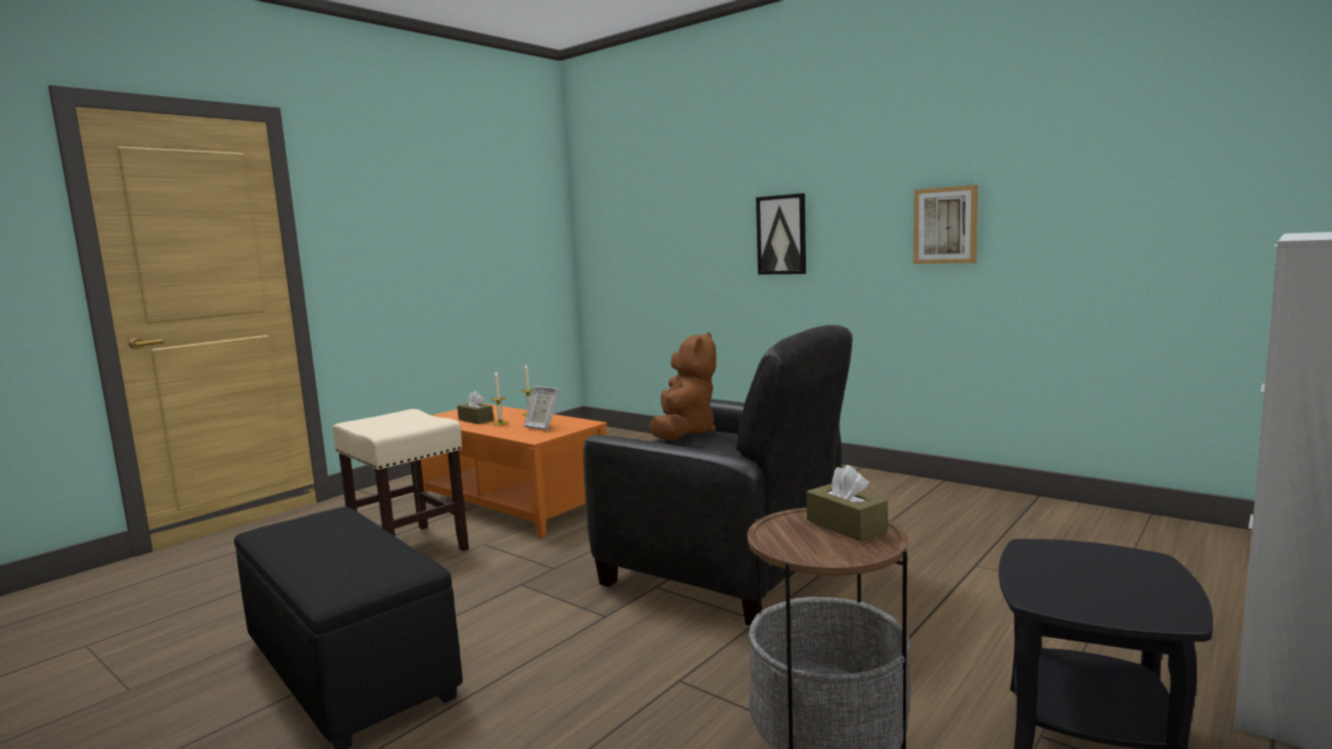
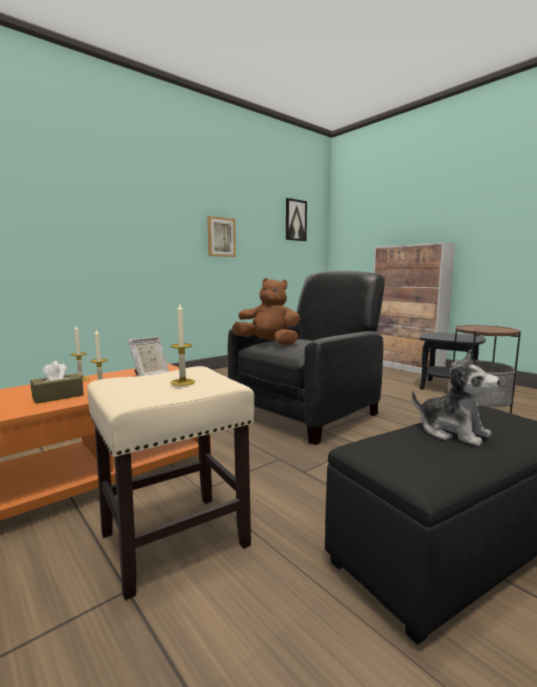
camera: 80 degrees left, 0 degrees up
picture [756,193,806,275] -> picture moved to [286,198,307,241]
brown tissue box [806,465,888,541] -> none
none -> candle [170,304,195,386]
none -> plush toy [412,350,500,446]

